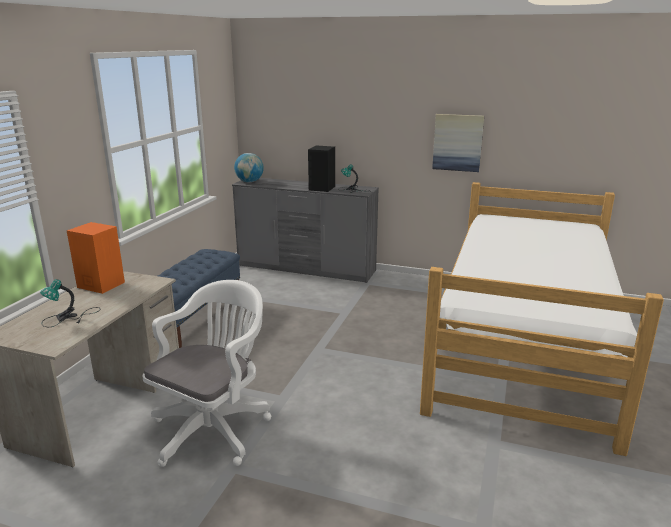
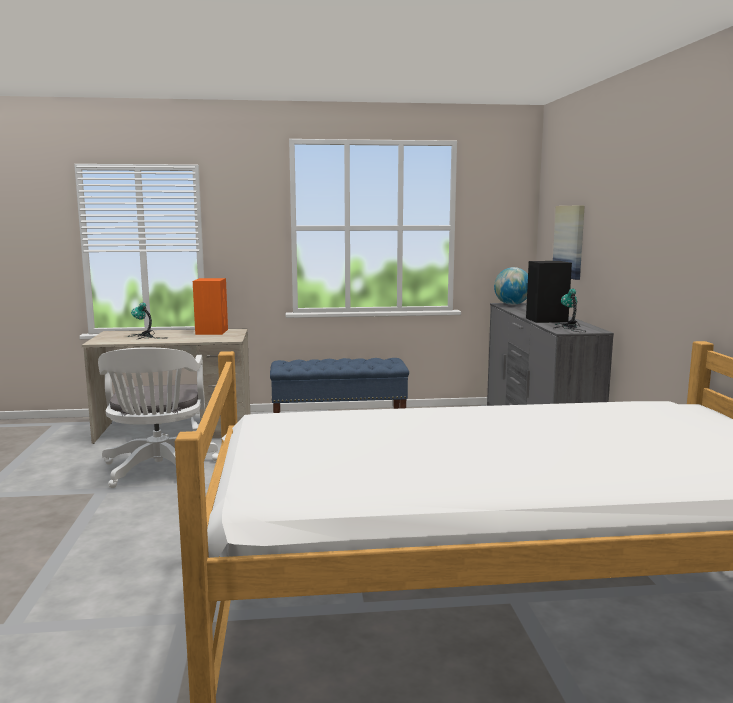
camera: 65 degrees right, 10 degrees down
white office chair [142,280,271,467] -> white office chair turned 75 degrees clockwise [98,347,218,488]
picture [432,114,484,172] -> picture moved to [553,205,585,280]

